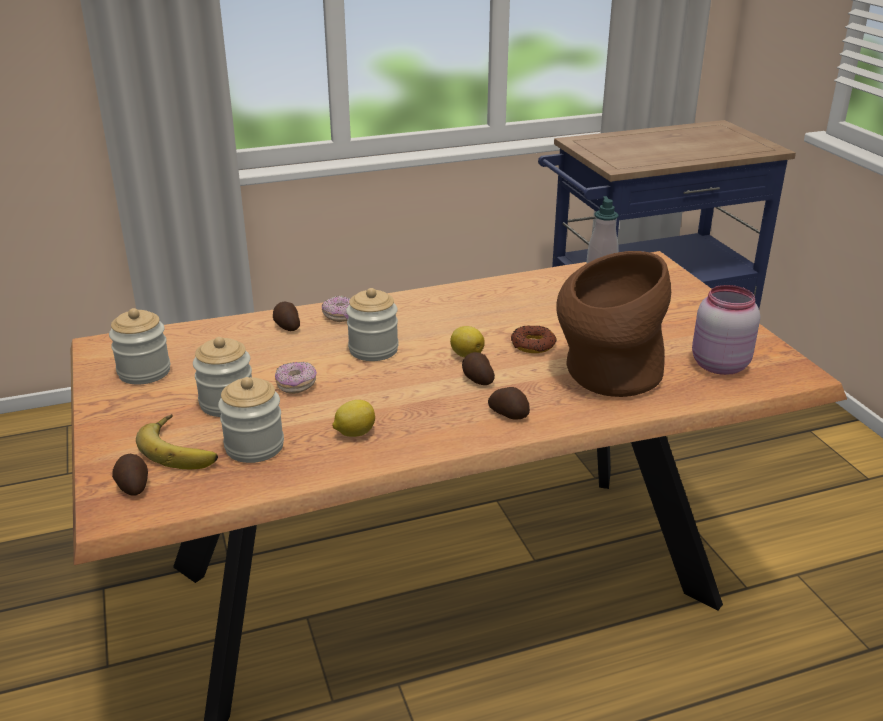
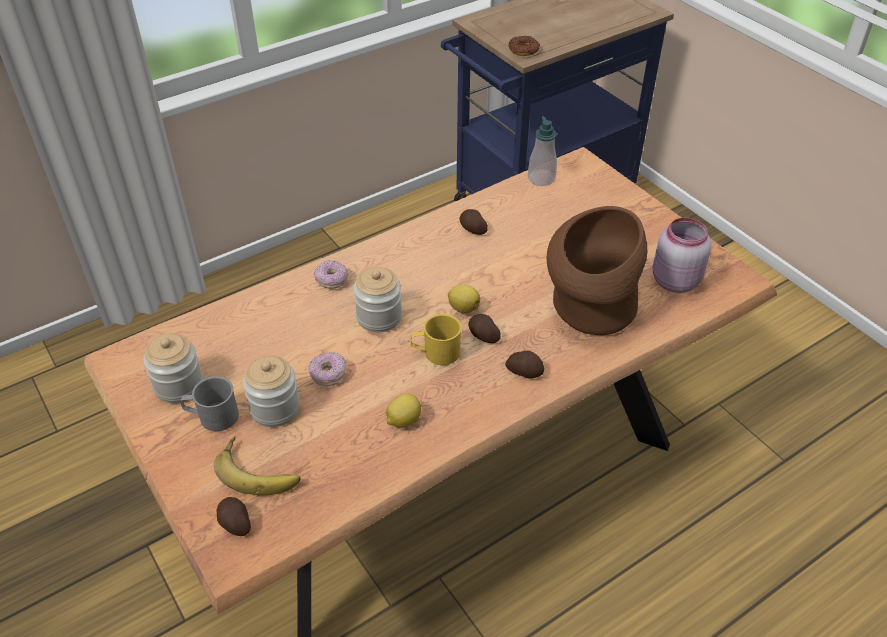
camera: 15 degrees left, 15 degrees up
jar [218,377,284,463] -> none
potato [273,302,300,331] -> potato moved to [459,209,488,235]
donut [511,325,557,353] -> donut moved to [508,36,540,56]
none -> grey mug [180,376,239,431]
none -> yellow mug [411,314,462,365]

